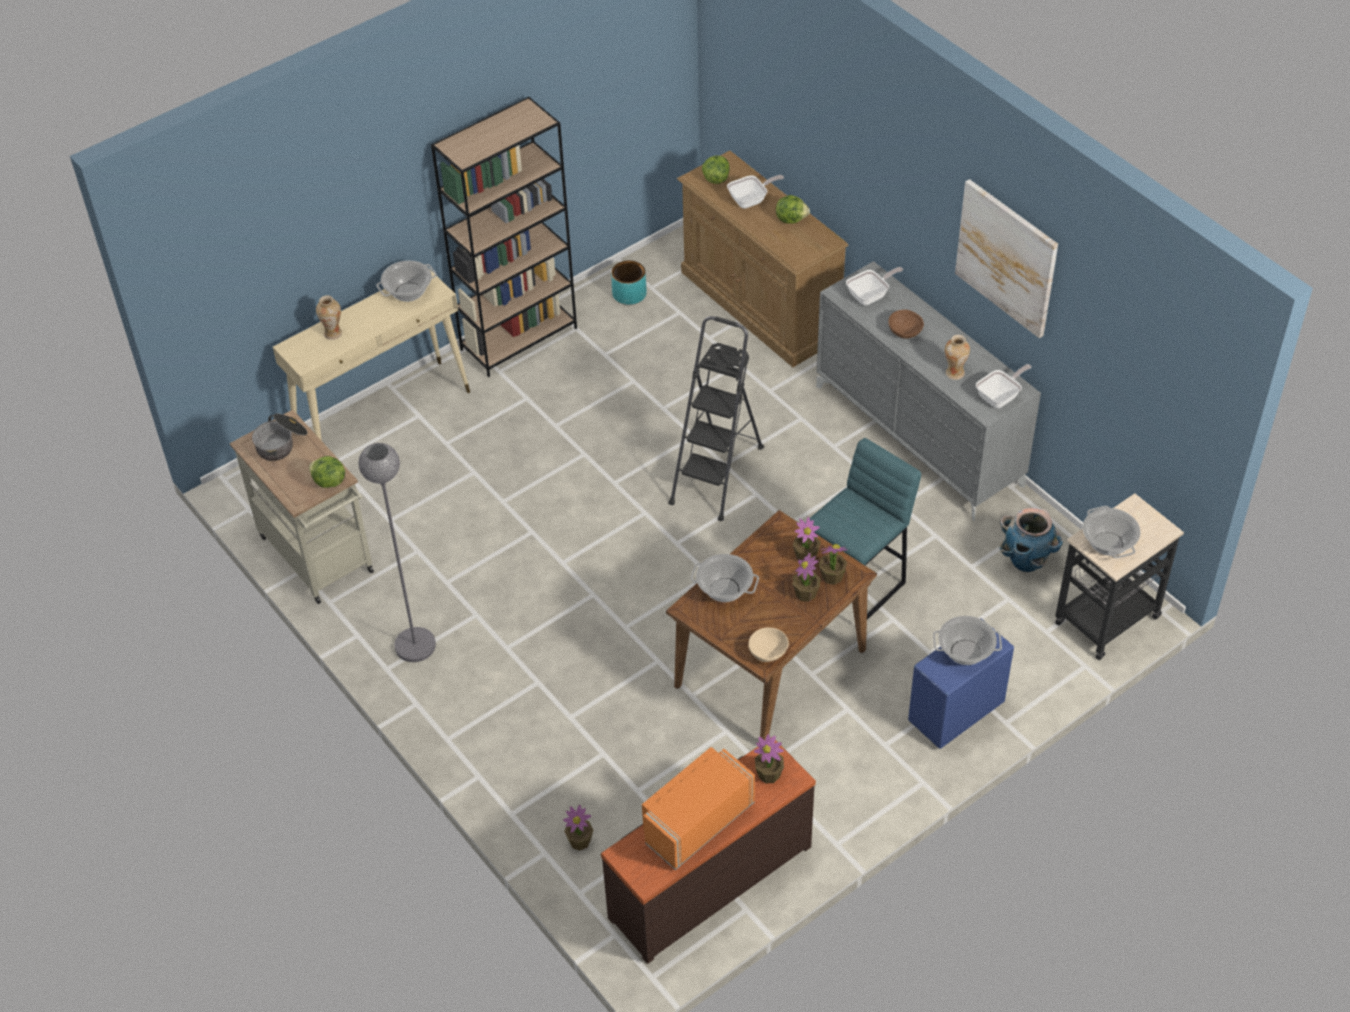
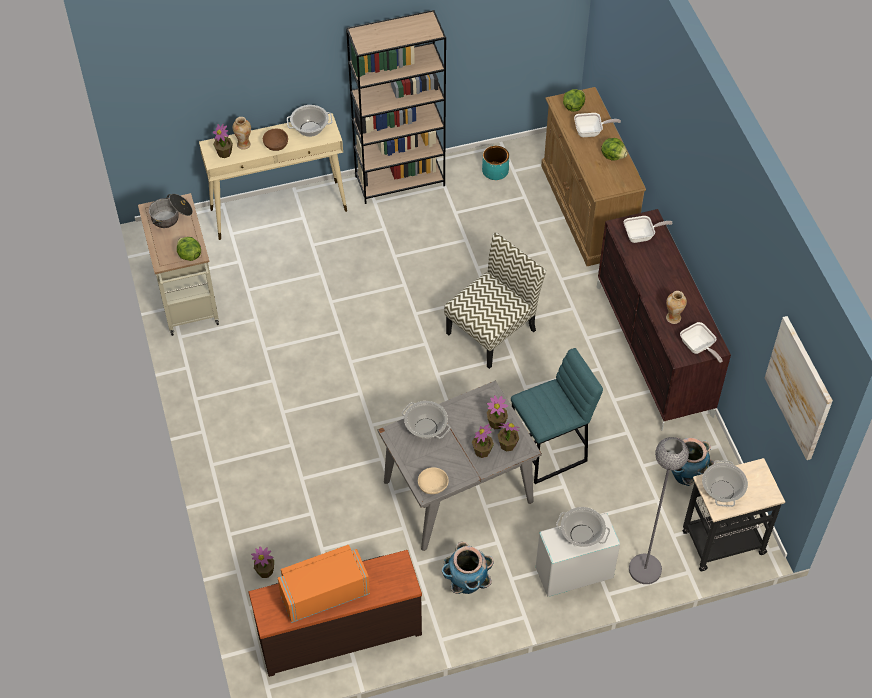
camera: 20 degrees right, 5 degrees up
grey floor lamp [359,443,436,662] -> grey floor lamp moved to [629,437,689,584]
brown dining table [666,510,877,740] -> grey dining table [377,381,542,551]
step ladder [668,316,764,521] -> chair [444,232,546,369]
potted plant [754,734,784,783] -> potted plant moved to [213,124,233,158]
grey dresser [816,261,1041,521] -> brown dresser [597,209,731,431]
brown bowl [888,309,924,339] -> brown bowl moved to [263,129,288,151]
blue nightstand [908,619,1014,749] -> white nightstand [536,513,620,597]
picture [955,179,1058,338] -> picture moved to [765,316,833,460]
frying pan [976,364,1032,408] -> frying pan turned 75 degrees clockwise [680,322,723,363]
none -> planter [442,542,494,594]

